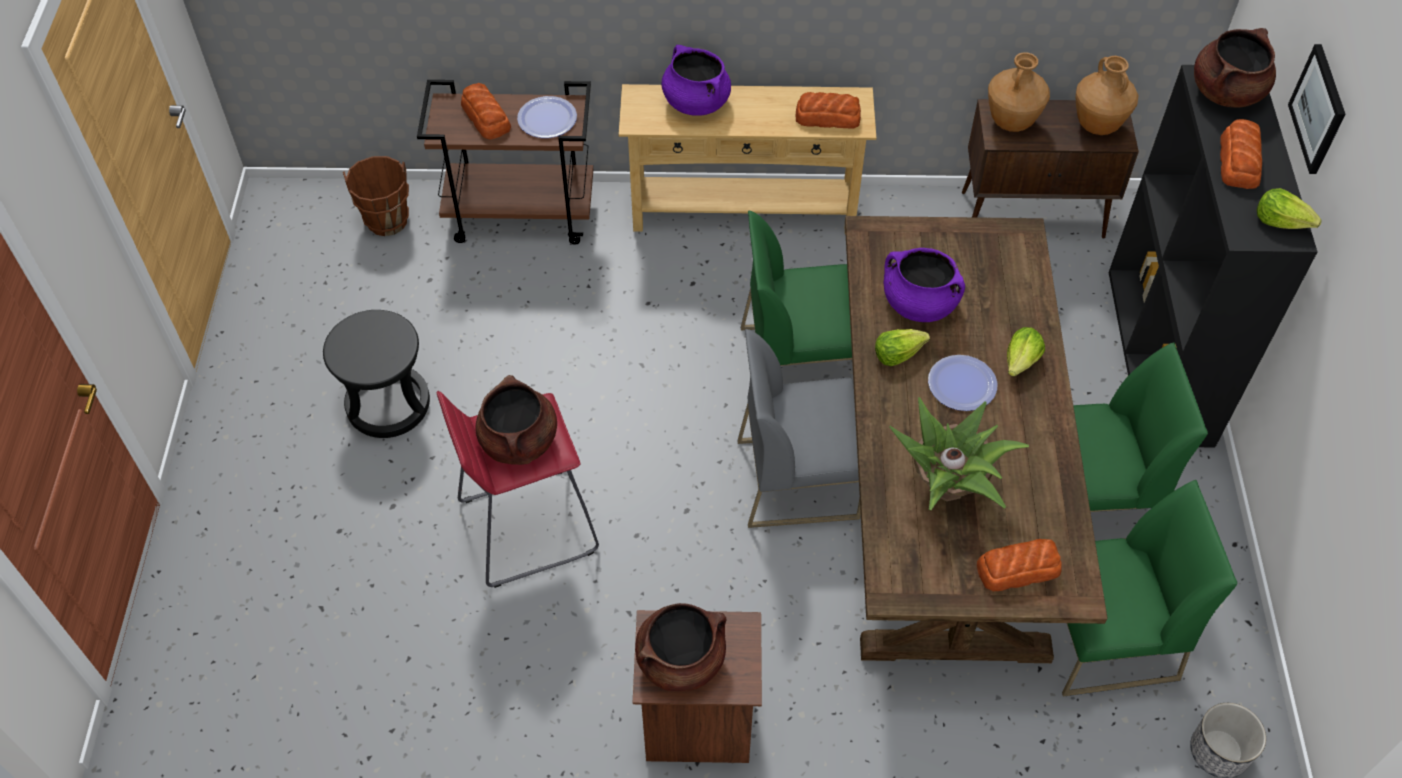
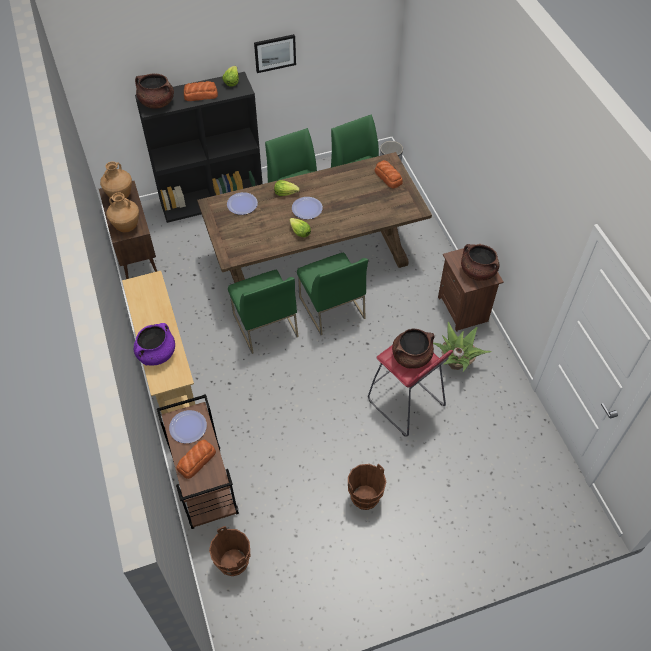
camera: 110 degrees left, 0 degrees up
black stool [323,310,430,438] -> brown bucket [348,464,386,510]
grey chair [737,329,861,528] -> green chair [297,252,368,335]
bread [796,92,861,128] -> none
purple cooking pot [884,248,965,322] -> none
potted plant [889,397,1029,510] -> potted plant moved to [433,322,492,372]
picture [1288,44,1346,174] -> picture moved to [254,34,296,73]
none -> plate [227,192,258,215]

